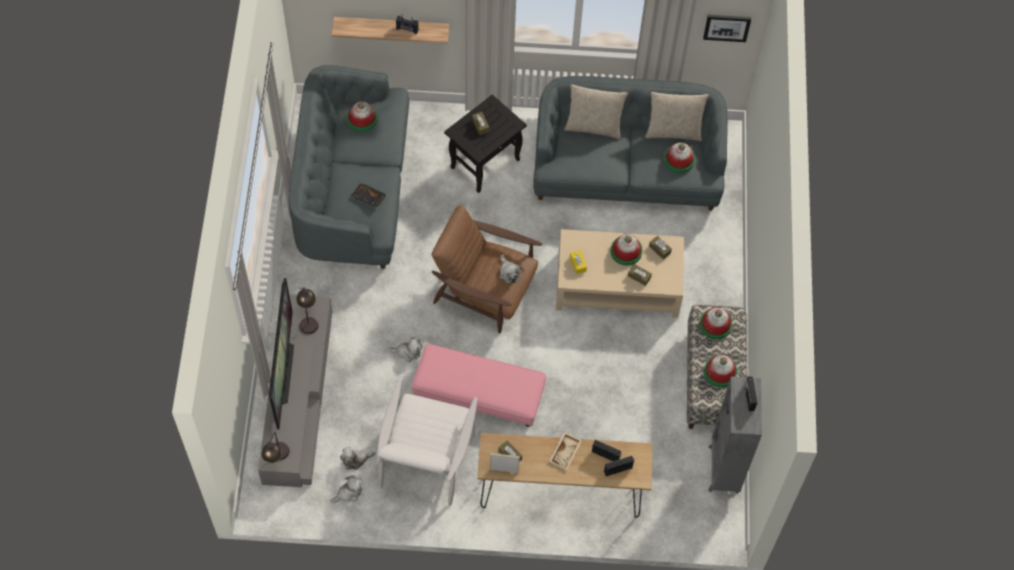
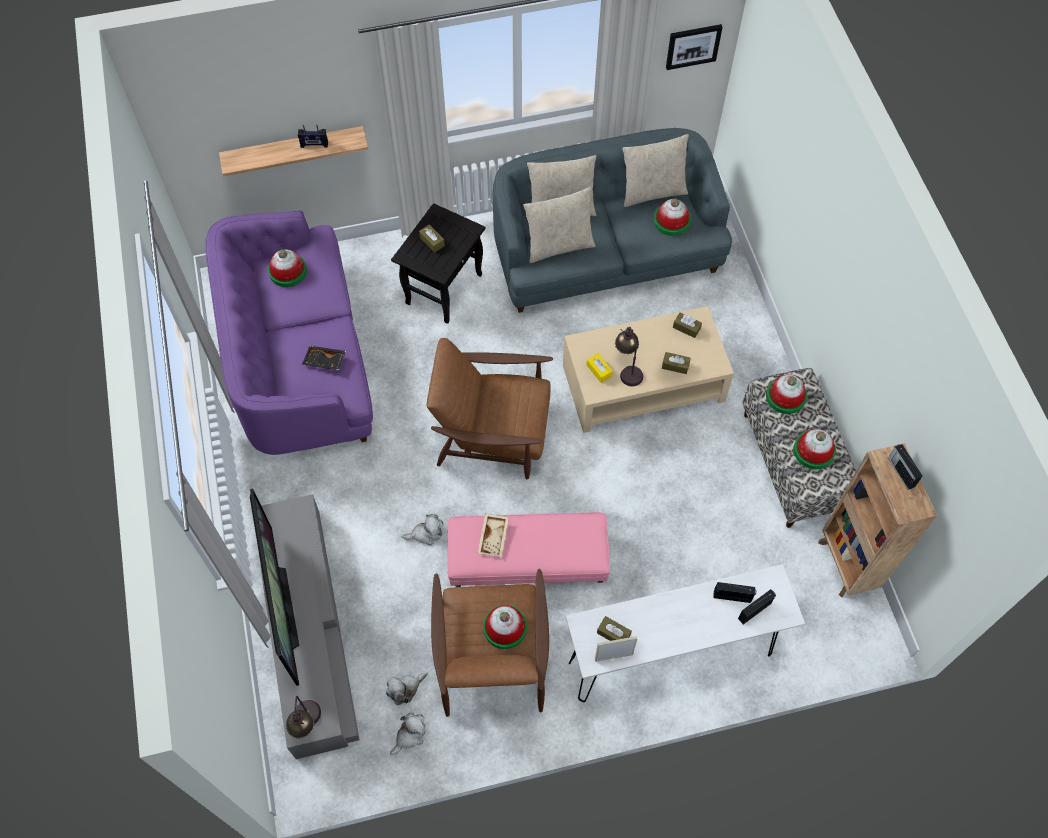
camera: 15 degrees left, 0 degrees up
grey sofa [289,65,409,269] -> purple sofa [205,210,373,455]
table lamp [296,287,319,334] -> table lamp moved to [615,327,643,386]
white armchair [377,378,477,506] -> brown armchair [431,569,549,717]
brown console table [477,433,653,518] -> white console table [566,564,805,702]
plush toy [500,255,522,284] -> none
beige tray [549,432,582,470] -> beige tray moved to [477,514,509,557]
hat [611,234,642,266] -> hat moved to [483,605,527,649]
grey bookcase [708,376,762,494] -> brown bookcase [818,443,937,597]
none -> beige pillow [523,187,596,263]

